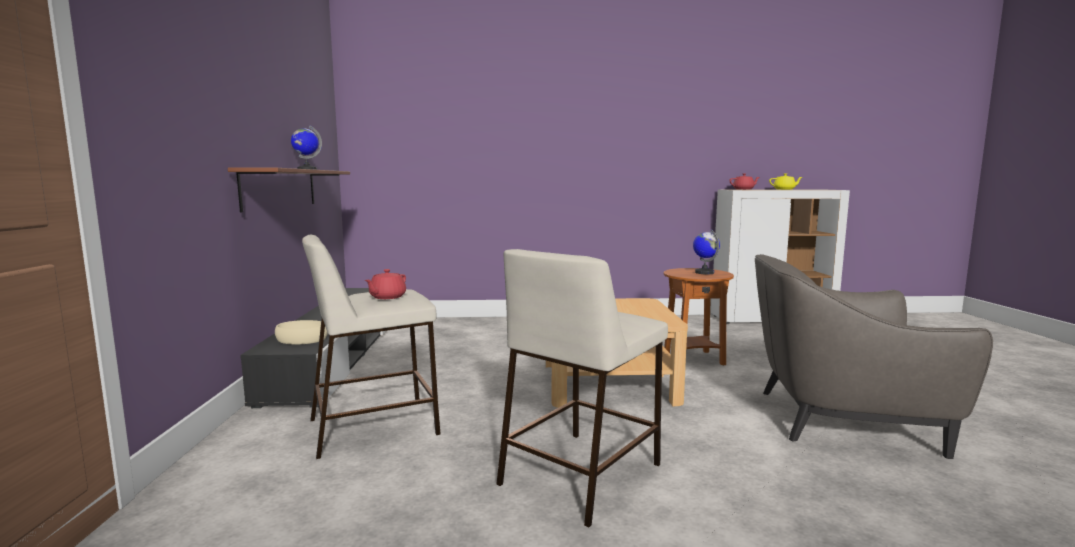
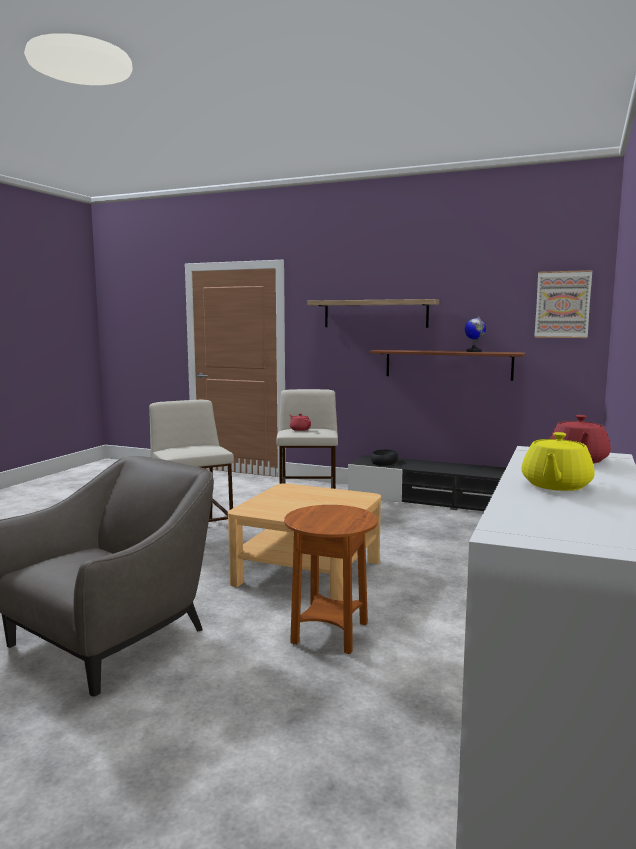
camera: 115 degrees right, 0 degrees up
beige bowl [275,320,328,345] -> black bowl [371,449,398,466]
globe [693,229,720,274] -> none
none -> shelf [308,299,439,328]
none -> picture [534,270,592,338]

